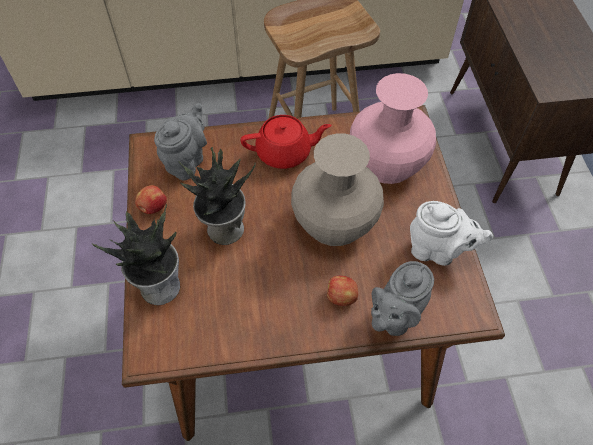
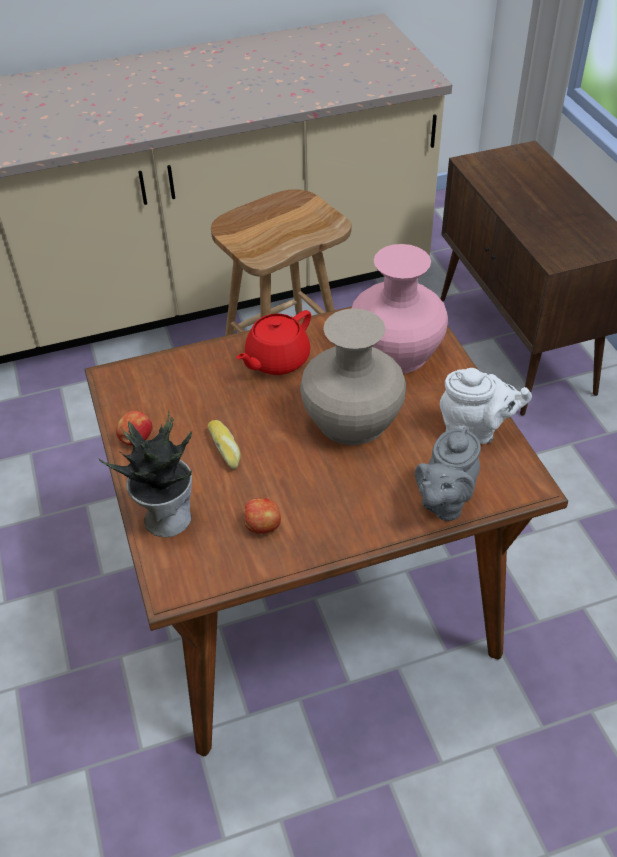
camera: 10 degrees left, 10 degrees down
grey teapot [154,103,207,181] -> none
potted plant [178,147,256,245] -> bread [207,420,241,469]
red teapot [240,115,332,169] -> red teapot turned 150 degrees clockwise [236,310,311,375]
apple [327,276,358,306] -> apple moved to [244,498,281,534]

